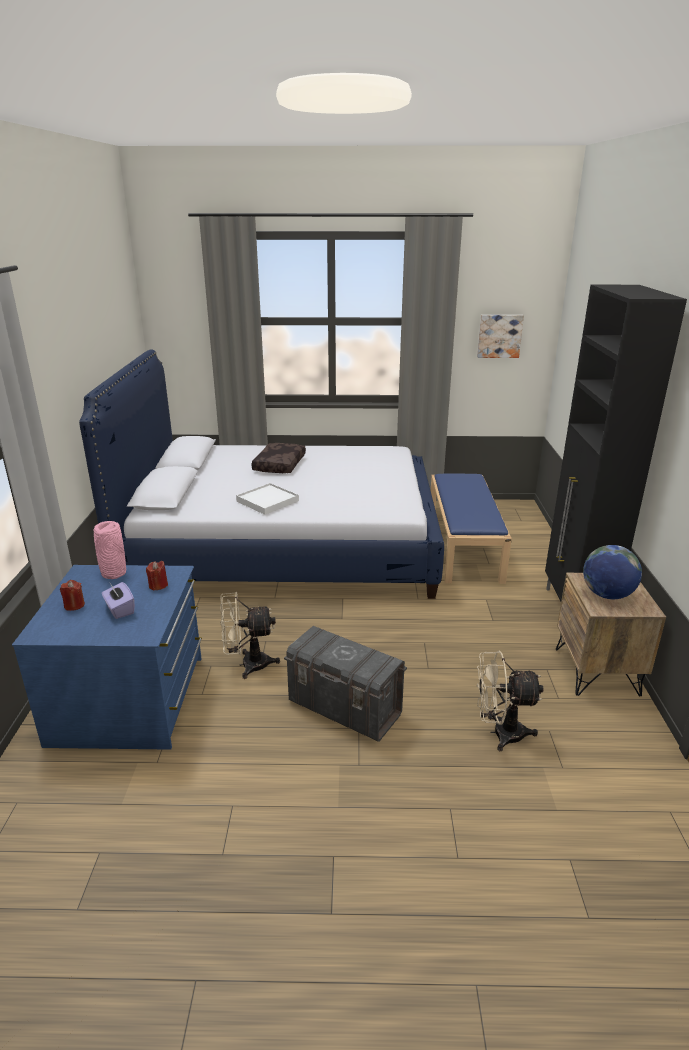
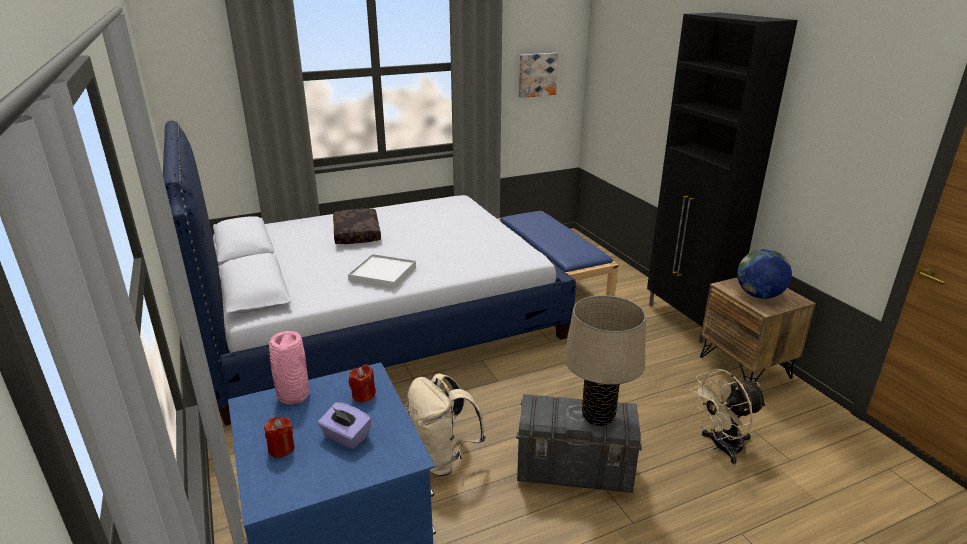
camera: 25 degrees left, 0 degrees up
beige fan [220,592,280,679] -> beige backpack [406,373,486,476]
none -> beige table lamp [564,295,646,426]

